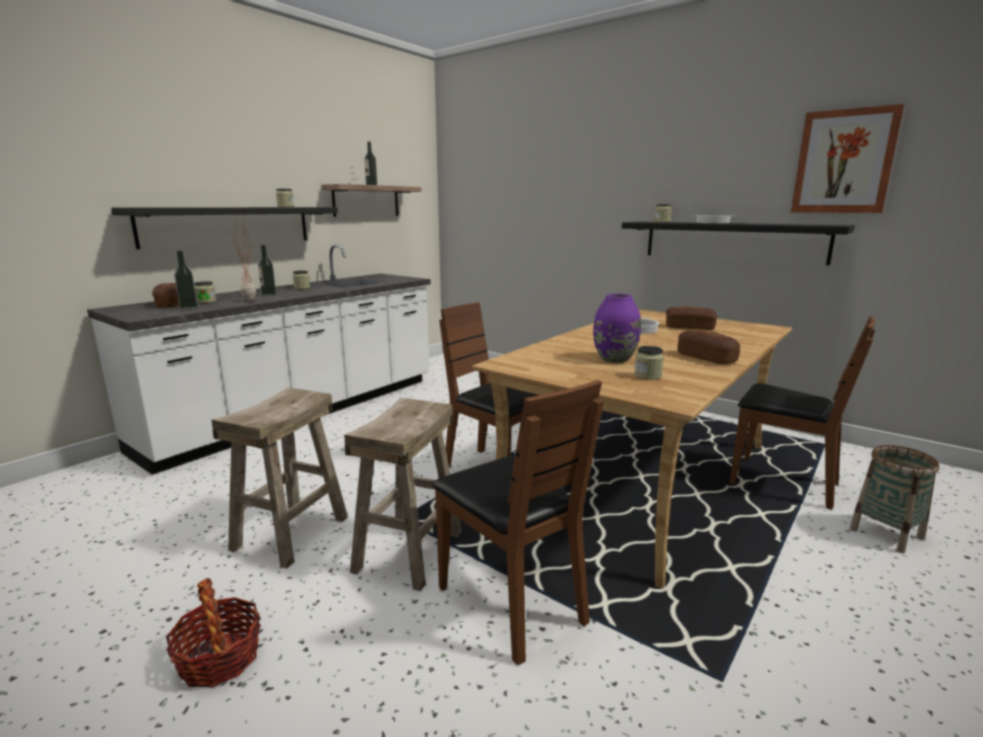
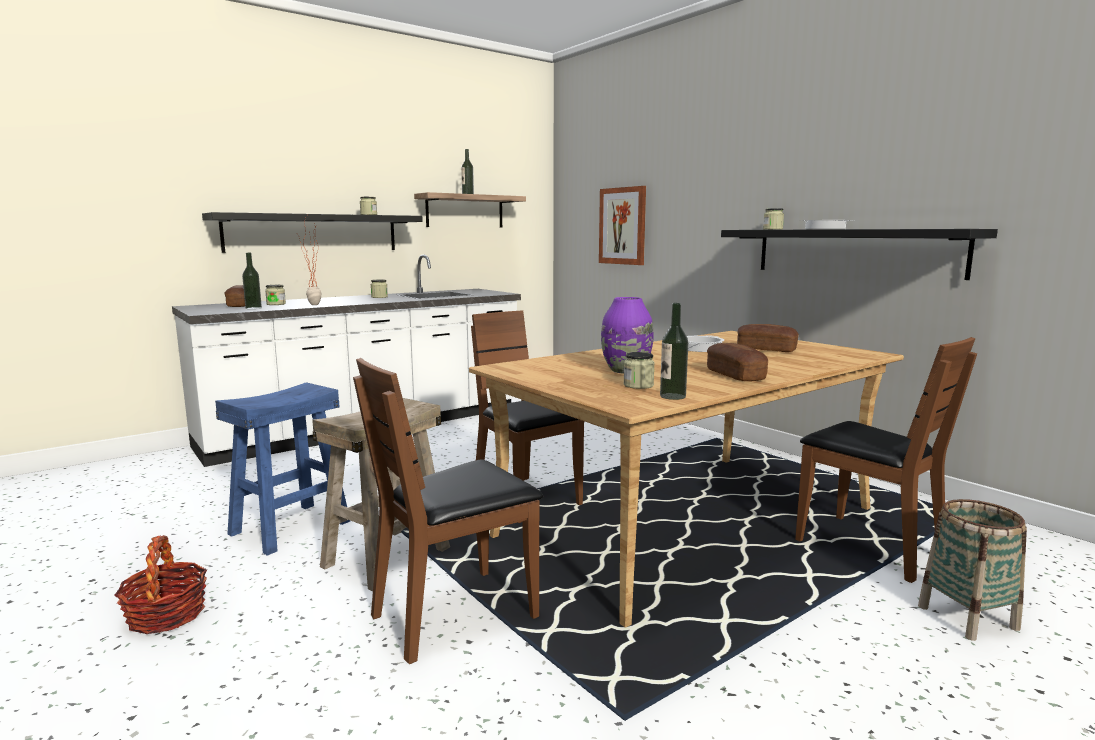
camera: 15 degrees right, 5 degrees down
beige stool [211,387,348,569] -> blue stool [215,382,350,556]
bottle [258,245,276,296] -> bottle moved to [660,303,688,400]
brown chair [432,380,604,665] -> brown chair turned 75 degrees clockwise [353,358,543,664]
picture [791,104,904,213] -> picture moved to [599,186,646,265]

